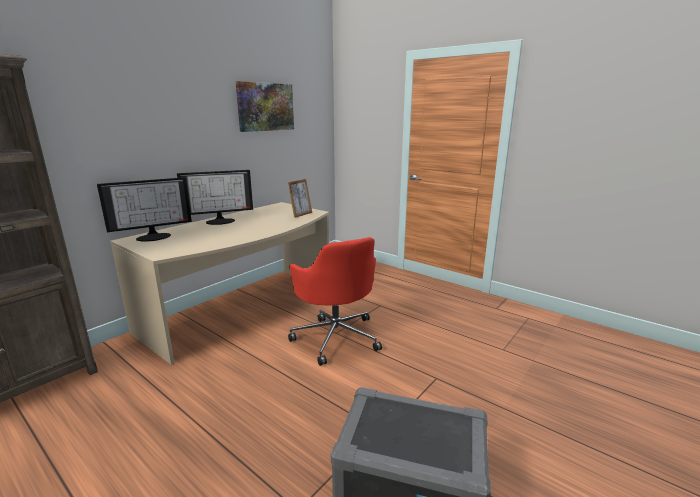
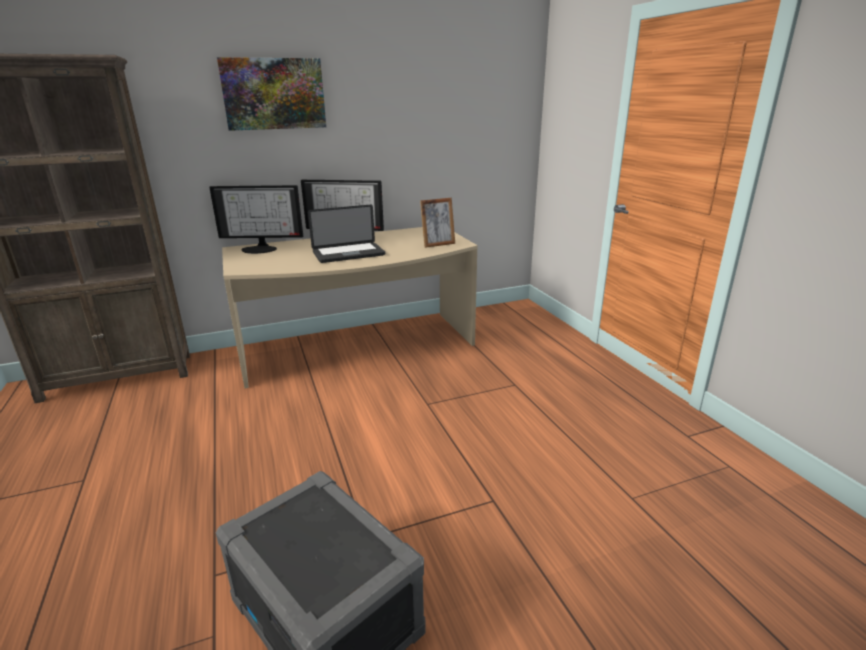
camera: 30 degrees right, 5 degrees up
picture [236,81,294,132] -> picture moved to [217,57,326,131]
red office chair [288,237,382,366] -> none
none -> laptop [308,205,385,263]

